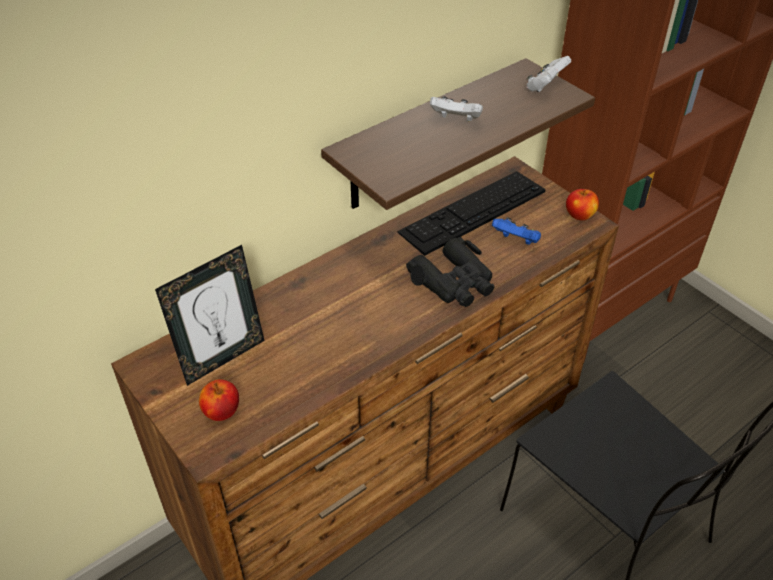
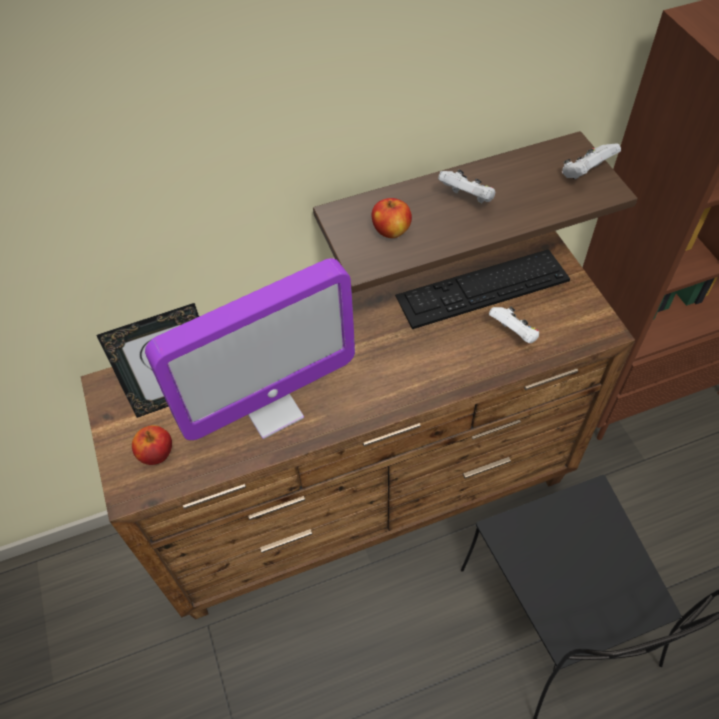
camera: 20 degrees right, 10 degrees up
black binoculars [406,237,495,307] -> none
blue game controller [492,217,541,245] -> white game controller [489,306,539,343]
apple [566,189,599,221] -> apple moved to [371,198,412,238]
none -> monitor [145,258,355,440]

